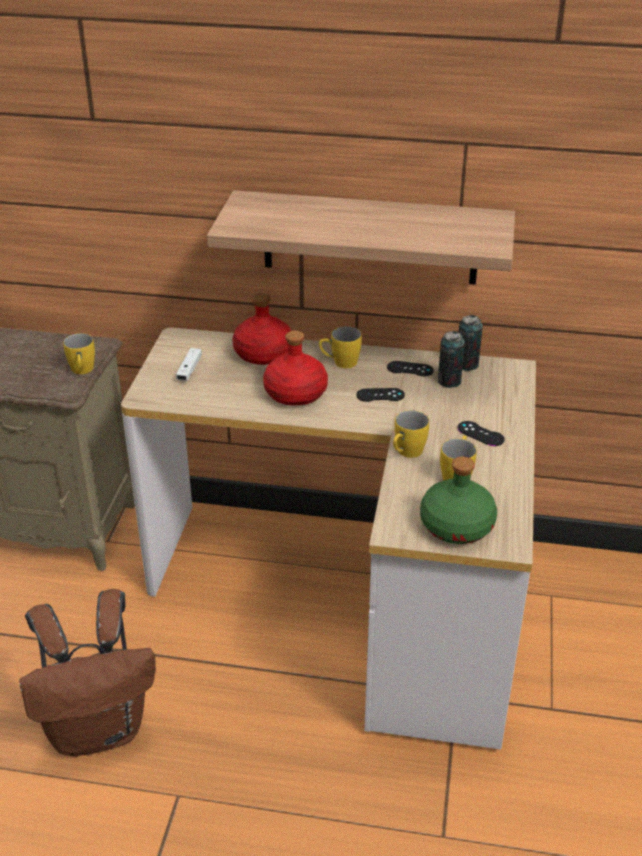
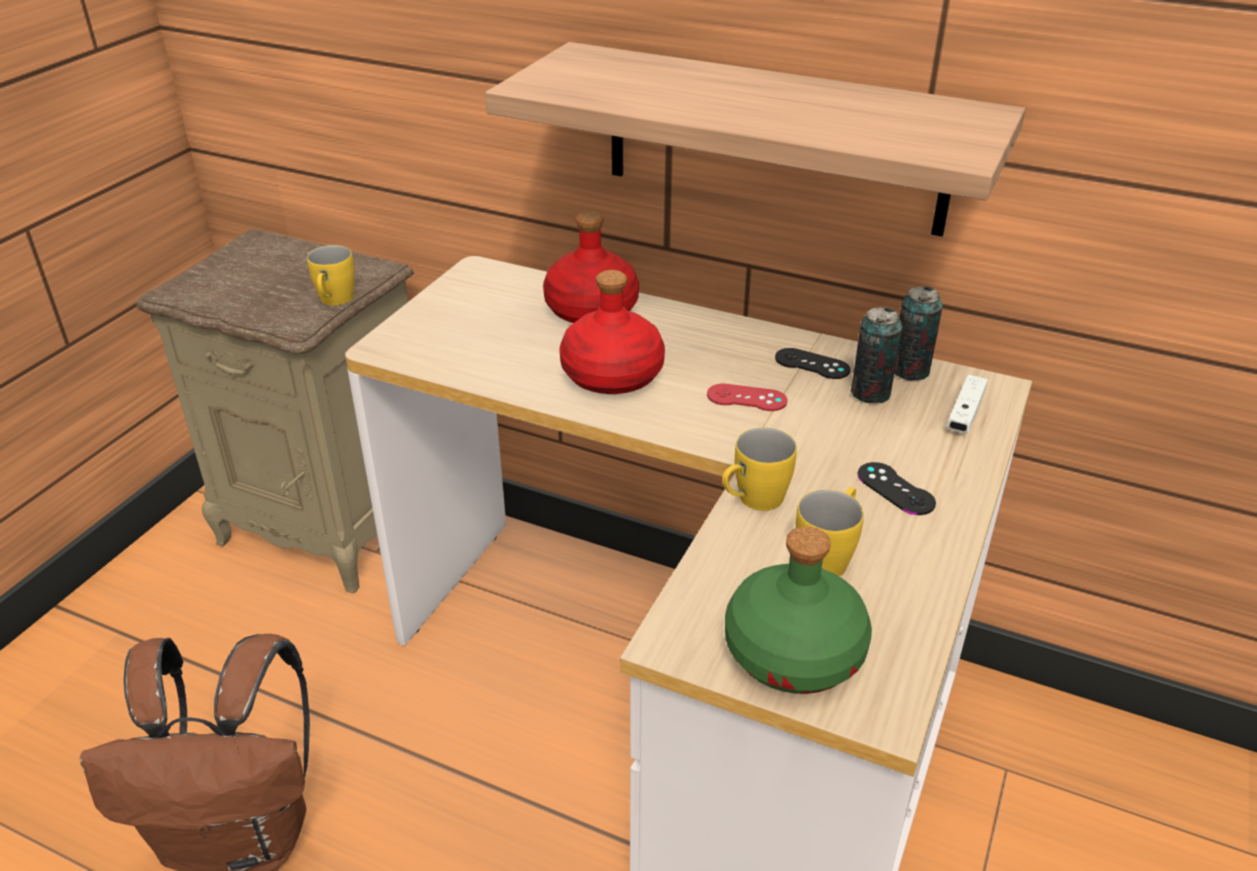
camera: 15 degrees right, 0 degrees up
white game controller [176,348,202,381] -> white game controller moved to [947,375,988,433]
yellow mug [319,326,362,368] -> none
black game controller [356,388,405,402] -> red game controller [707,384,787,411]

